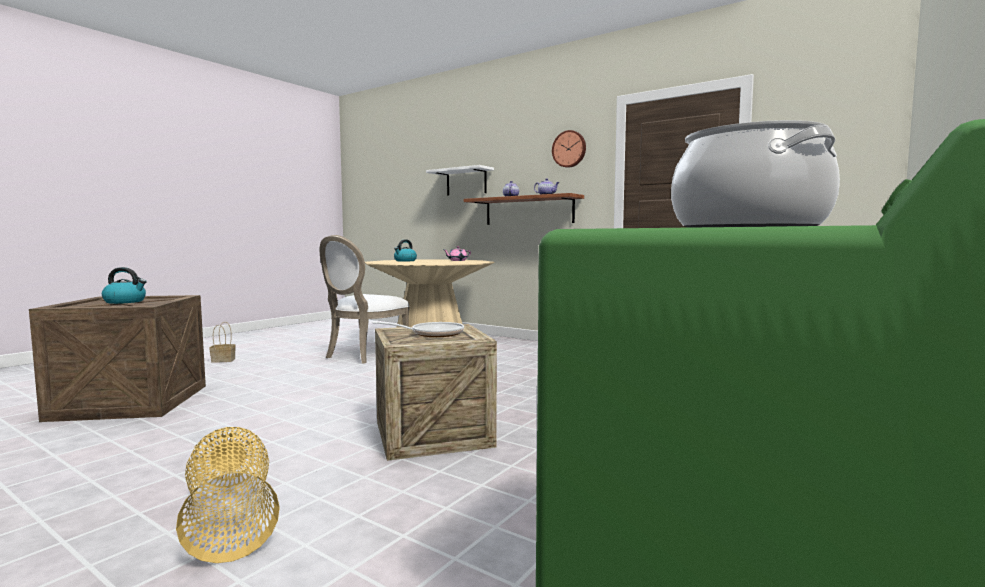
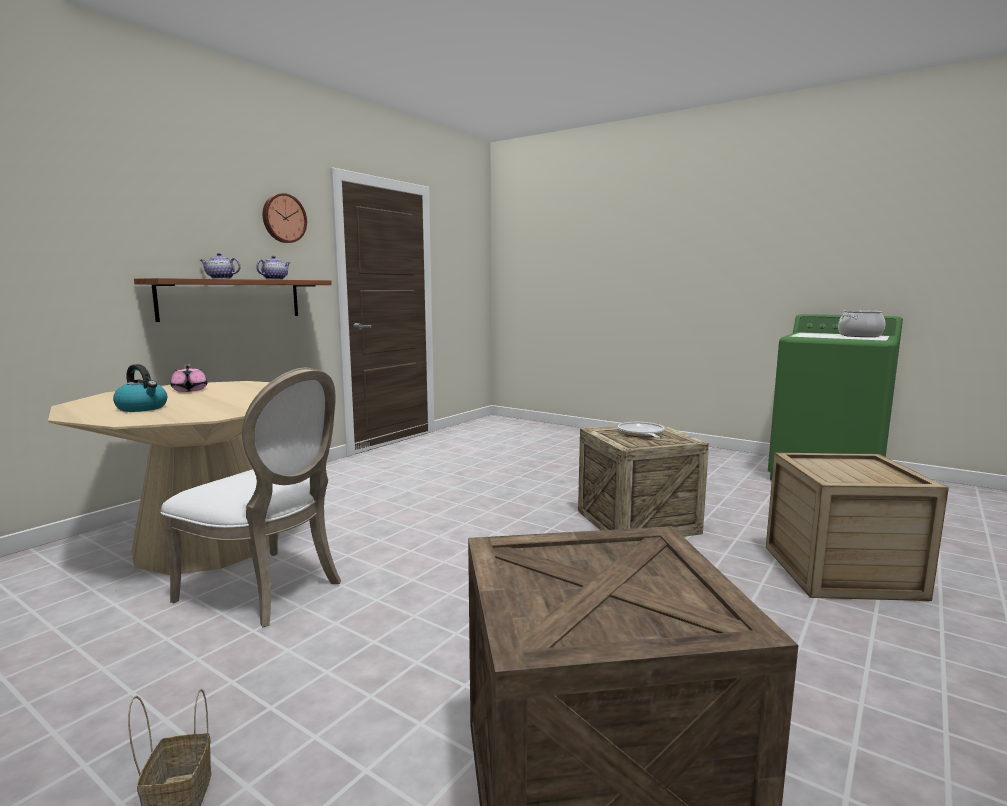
camera: 90 degrees left, 5 degrees up
kettle [102,267,147,304] -> none
basket [176,427,280,563] -> crate [766,453,949,601]
white shelf [426,165,494,196] -> none

